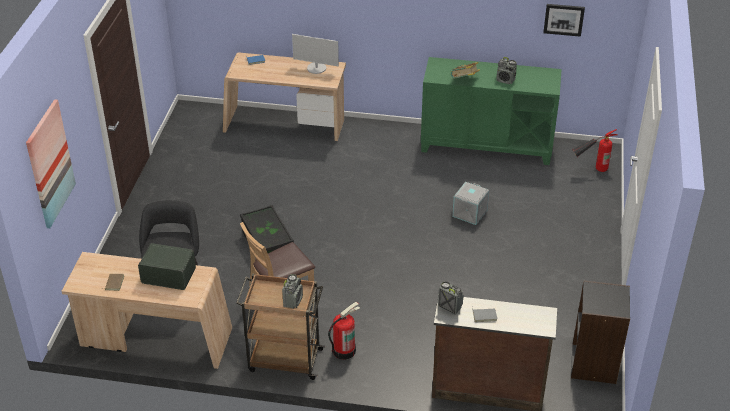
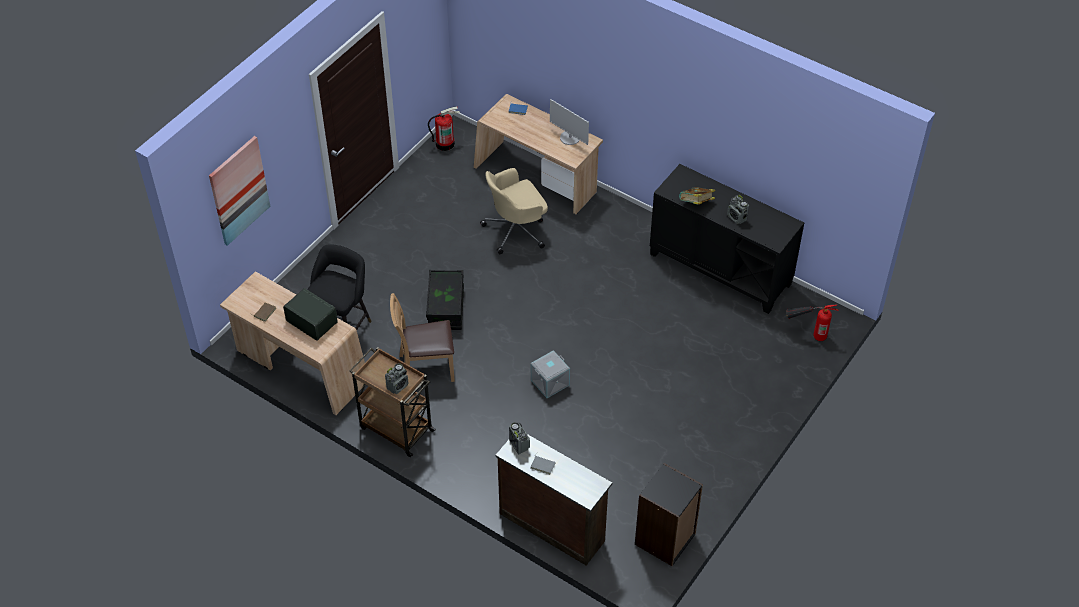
camera: 25 degrees right, 10 degrees up
fire extinguisher [328,302,360,360] -> fire extinguisher moved to [428,106,460,151]
green cabinet [421,57,562,165] -> black cabinet [650,164,804,314]
grey storage box [452,182,489,225] -> grey storage box moved to [531,350,570,398]
picture [543,4,585,37] -> none
none -> beige office chair [480,168,548,254]

